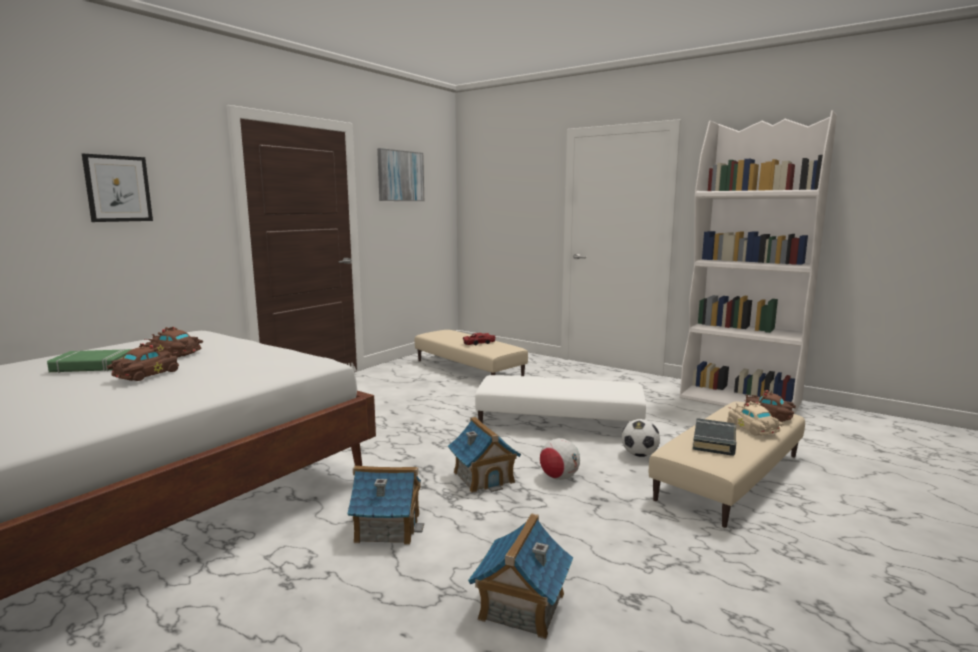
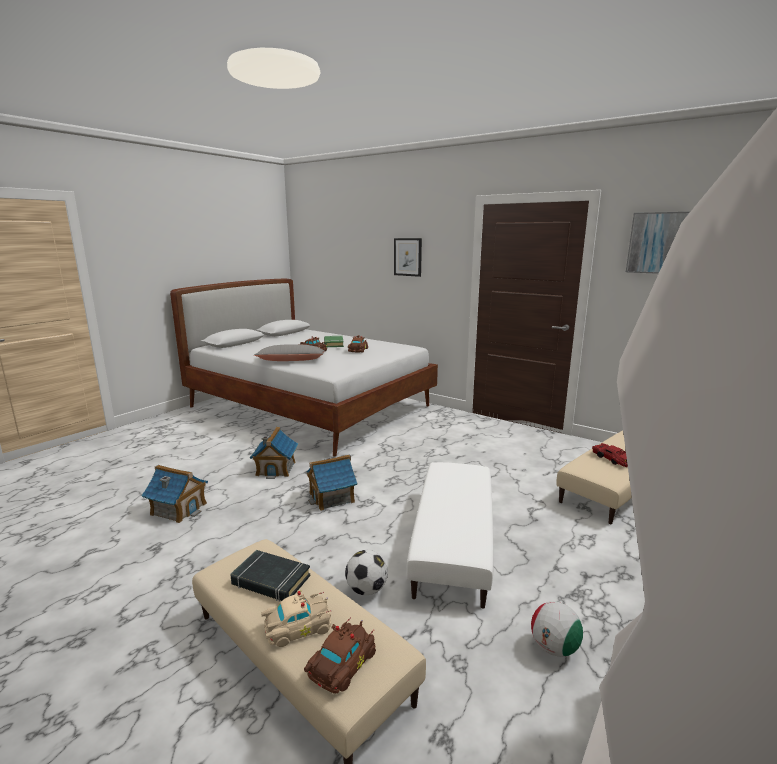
camera: 90 degrees right, 5 degrees up
football [540,438,580,480] -> football moved to [531,602,583,657]
none -> grey pillow [254,344,325,361]

